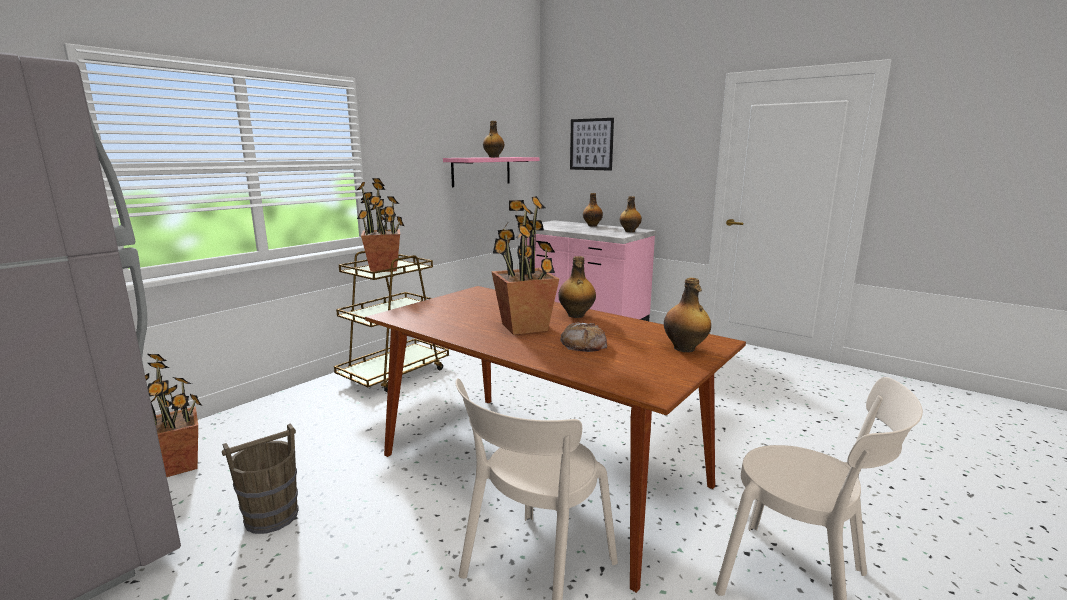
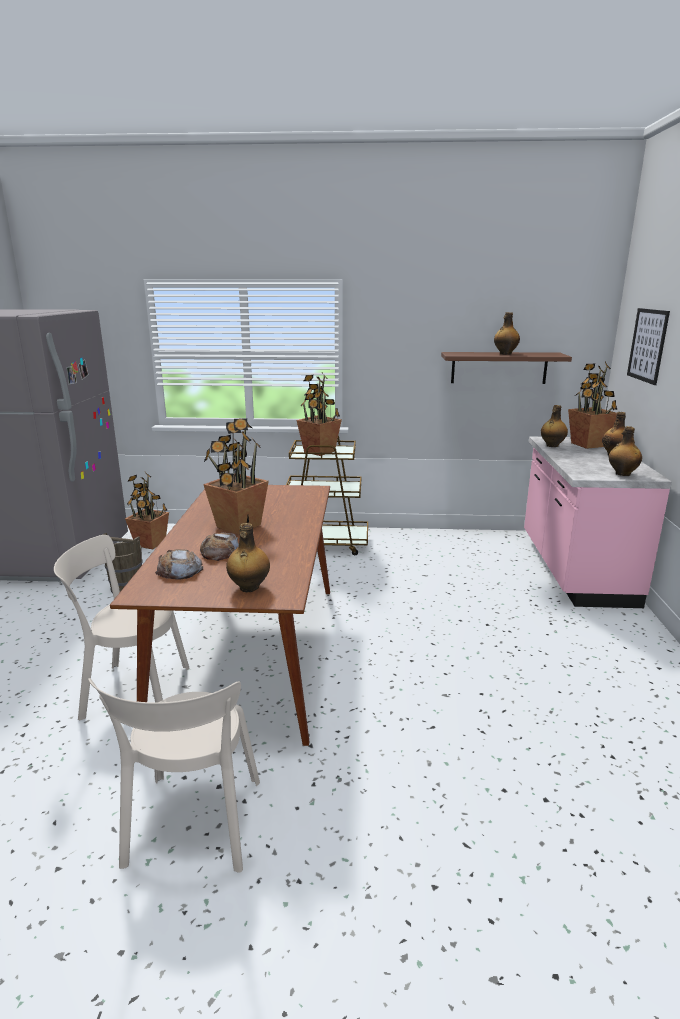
camera: 55 degrees right, 5 degrees up
pink shelf [443,157,539,187] -> brown shelf [441,352,572,384]
bottle [558,256,596,318] -> bottle moved to [541,405,568,447]
none -> bread [155,549,203,580]
none -> potted plant [568,361,617,449]

